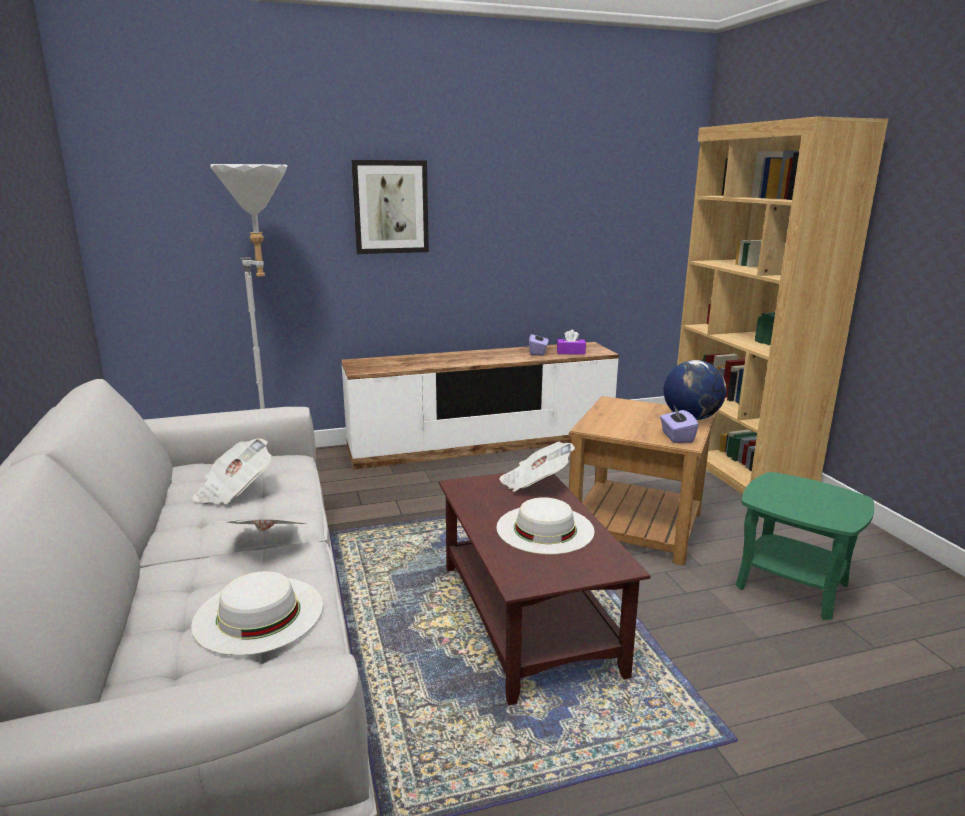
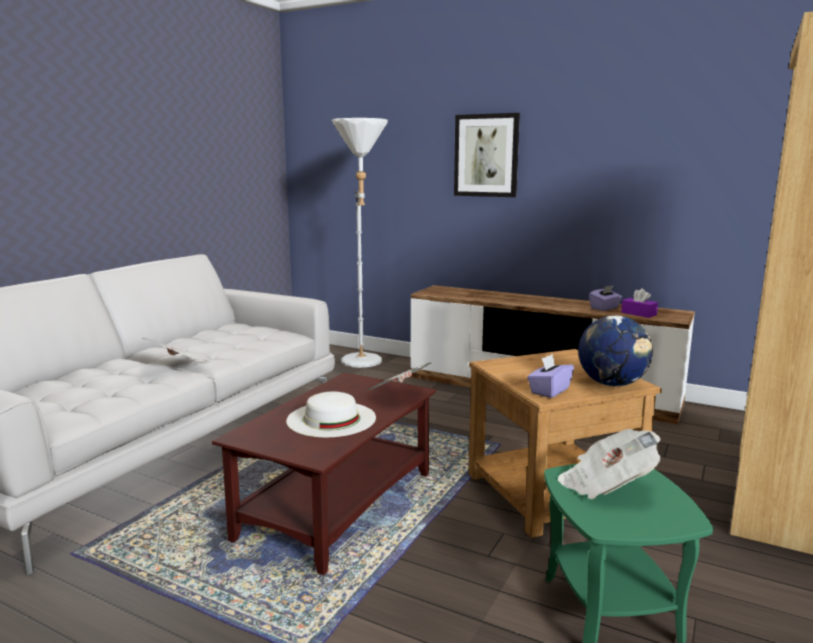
camera: 45 degrees right, 5 degrees down
white hat [191,571,323,656] -> none
newspaper [192,438,272,504] -> newspaper moved to [558,429,661,499]

